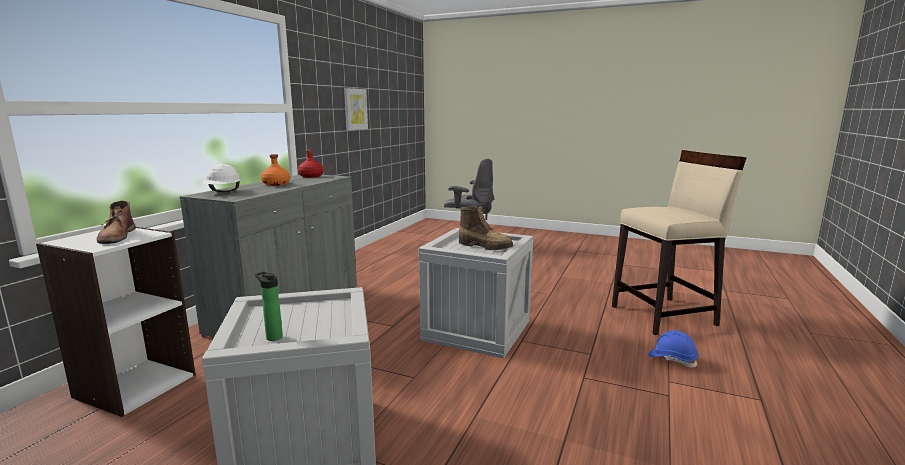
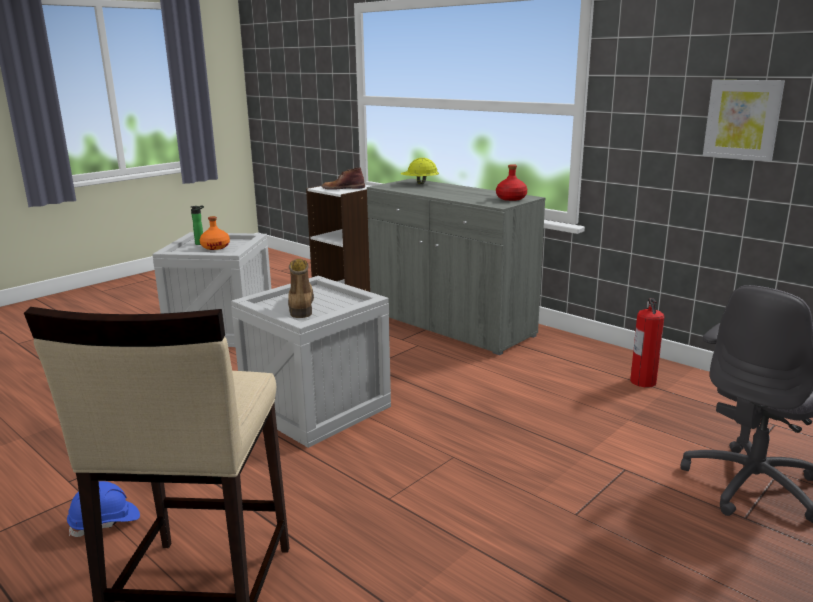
camera: 110 degrees right, 5 degrees up
white hard hat [202,163,241,192] -> yellow hard hat [401,158,439,184]
orange bottle [261,154,290,186] -> orange bottle moved to [200,216,230,250]
boot [459,206,513,250] -> boot turned 120 degrees clockwise [288,259,314,318]
none -> fire extinguisher [630,298,664,387]

